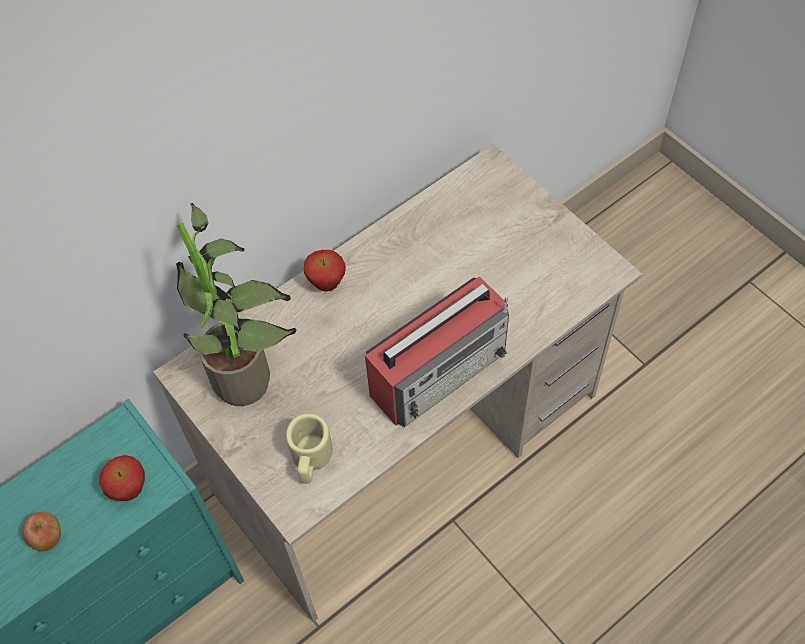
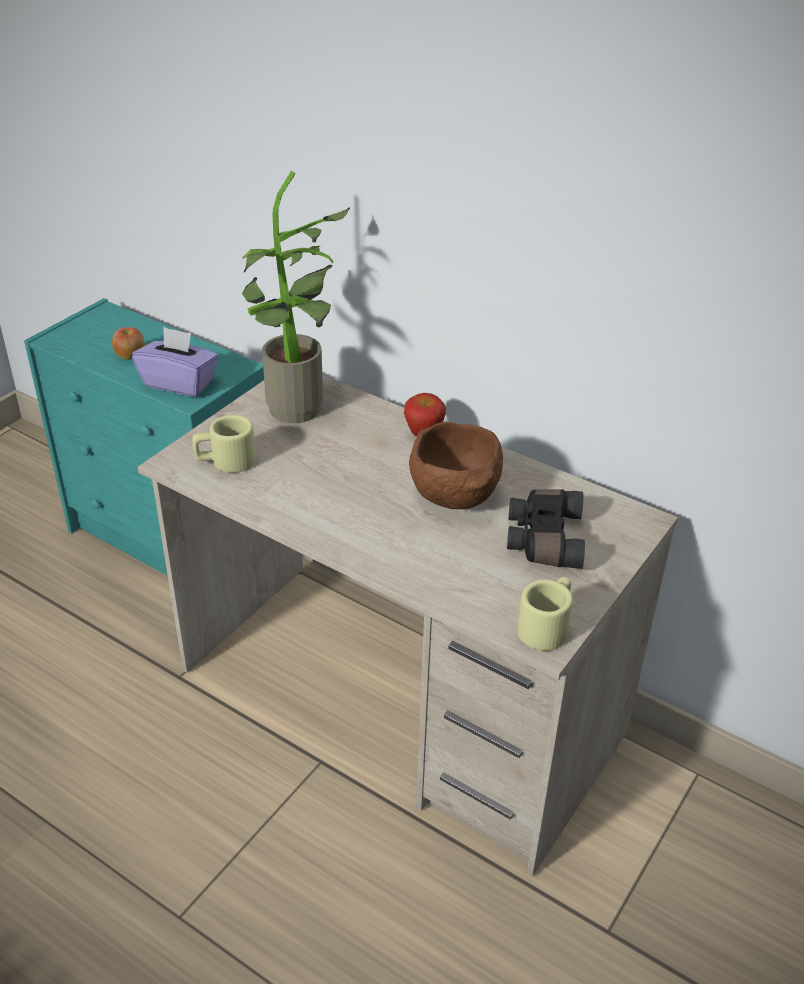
camera: 70 degrees right, 20 degrees down
apple [99,455,145,501] -> purple tissue box [132,327,219,397]
radio [365,276,509,427] -> none
none -> brown bowl [409,422,503,509]
none -> black binoculars [507,489,585,569]
none -> beige mug [517,577,573,651]

